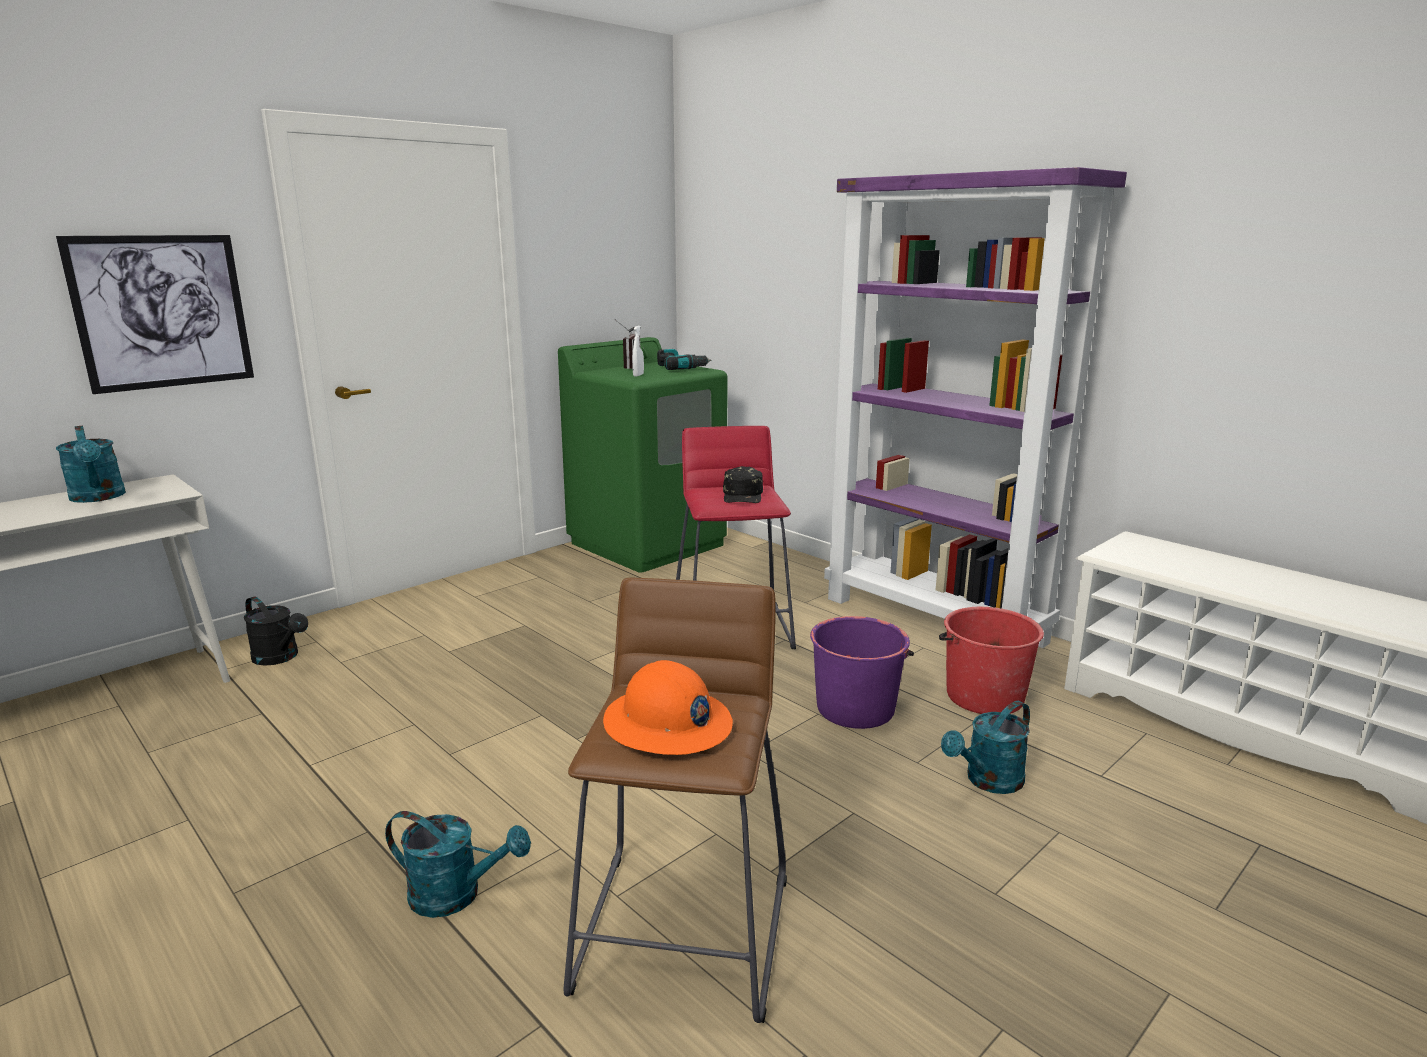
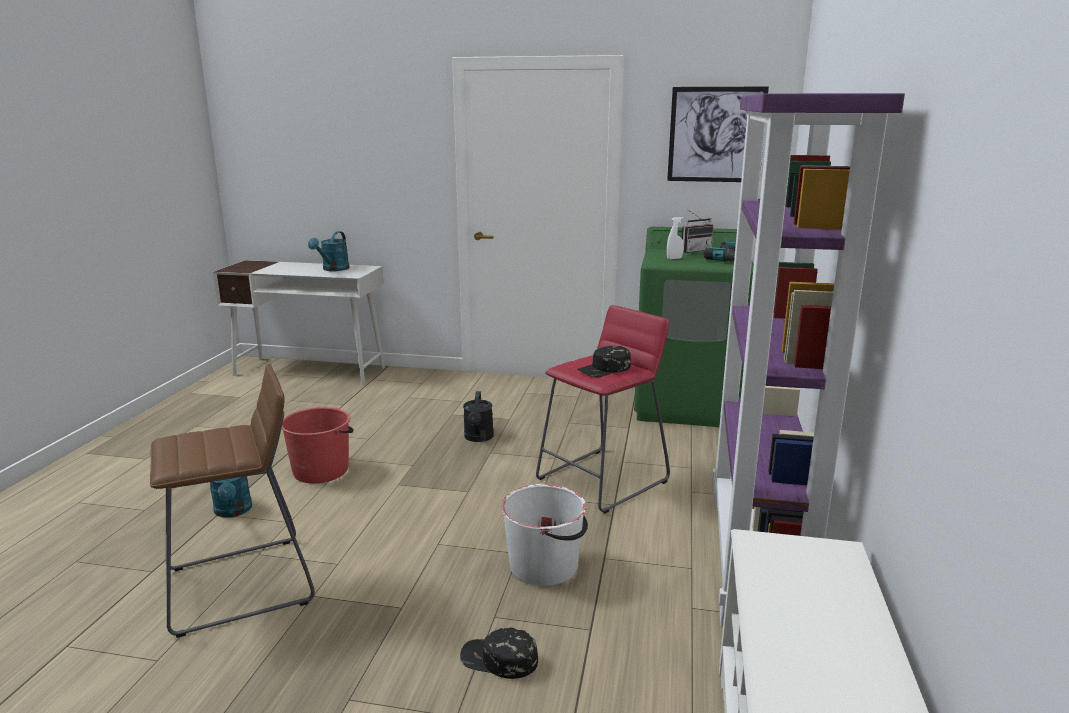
camera: 55 degrees right, 0 degrees up
picture [56,235,254,394] -> picture moved to [667,87,769,182]
black watering can [244,596,308,666] -> black watering can moved to [463,391,494,442]
orange hard hat [603,660,733,755] -> none
purple bucket [810,616,914,729] -> white bucket [501,484,588,586]
red bucket [939,607,1044,714] -> red bucket moved to [281,407,353,483]
turquoise watering can [941,701,1030,794] -> black cap [460,628,538,679]

